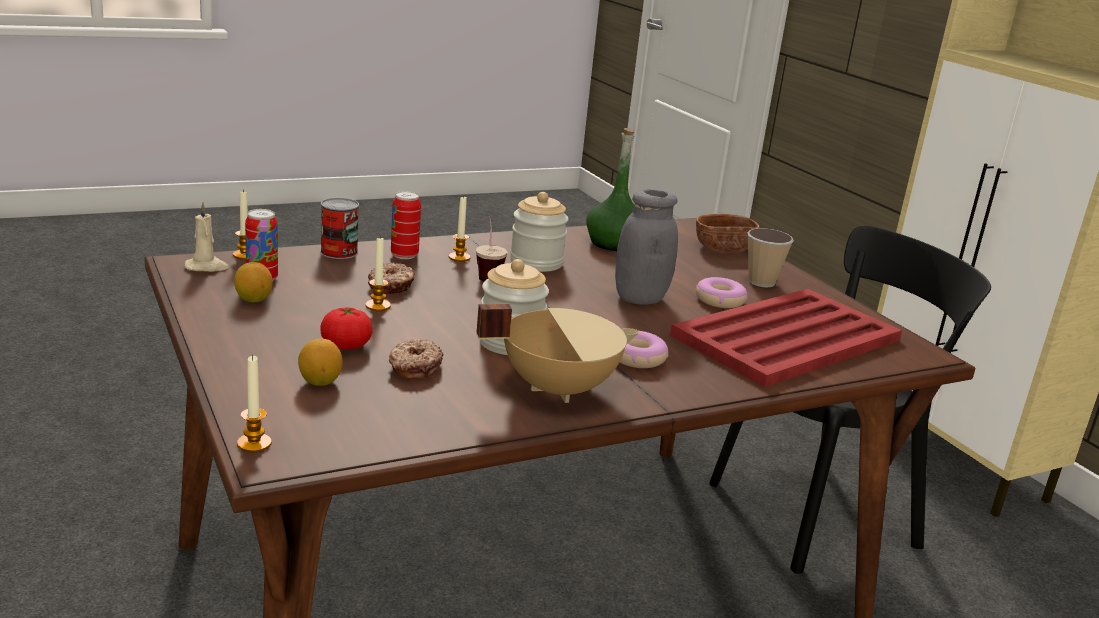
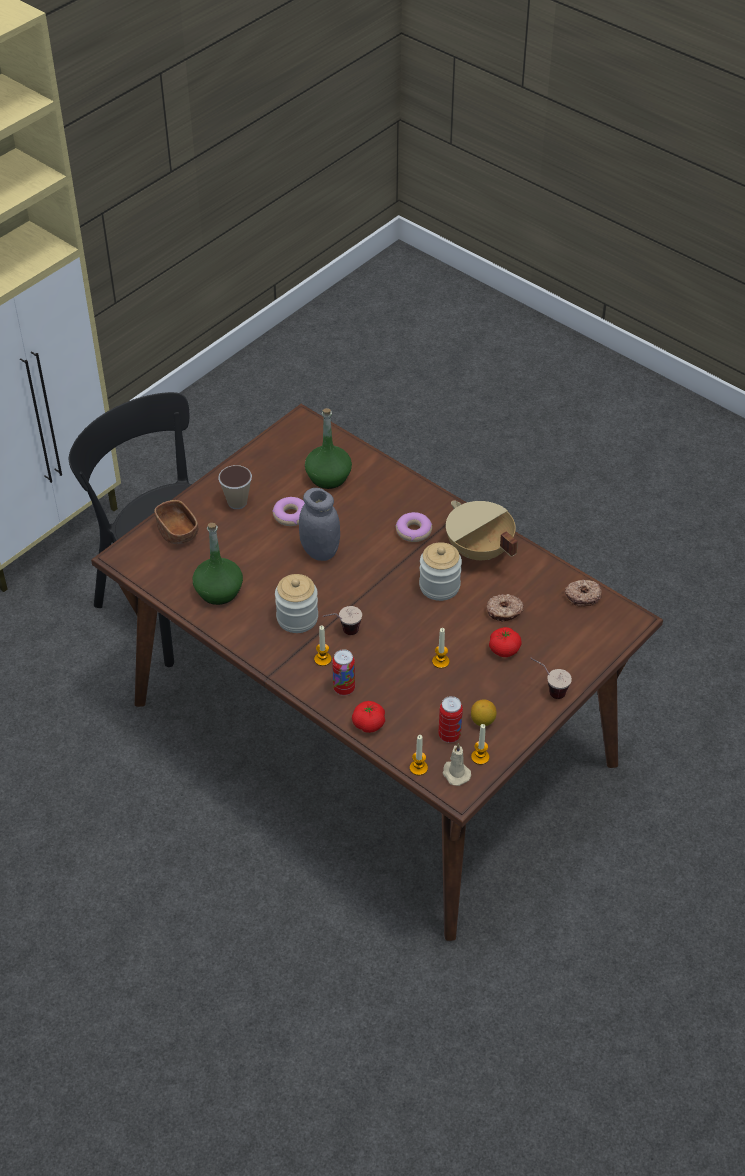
camera: 110 degrees left, 25 degrees up
candle [237,355,272,453] -> candle moved to [471,724,489,765]
lemon [298,339,343,386] -> none
can [320,198,359,259] -> tomato [352,701,385,733]
donut [368,263,415,294] -> donut moved to [565,579,602,606]
red tray [670,289,902,387] -> green bottle [305,408,352,489]
none -> cup [530,658,572,699]

